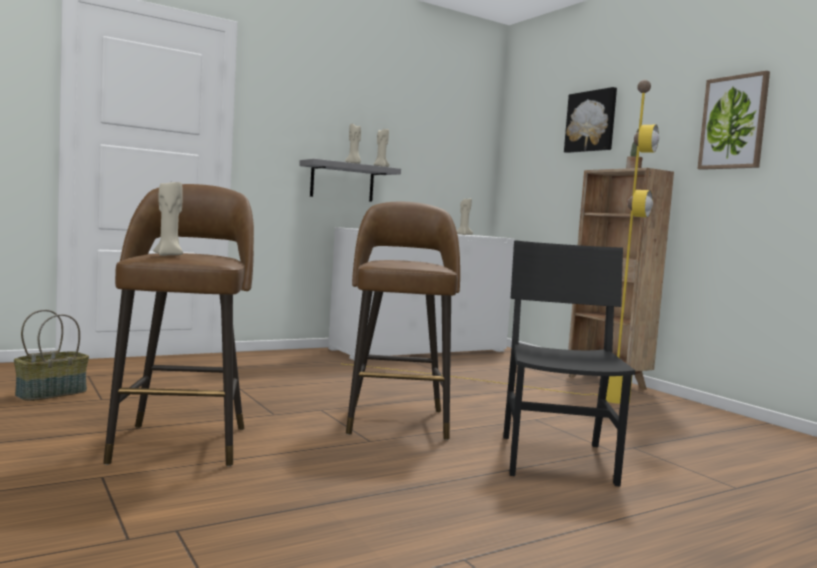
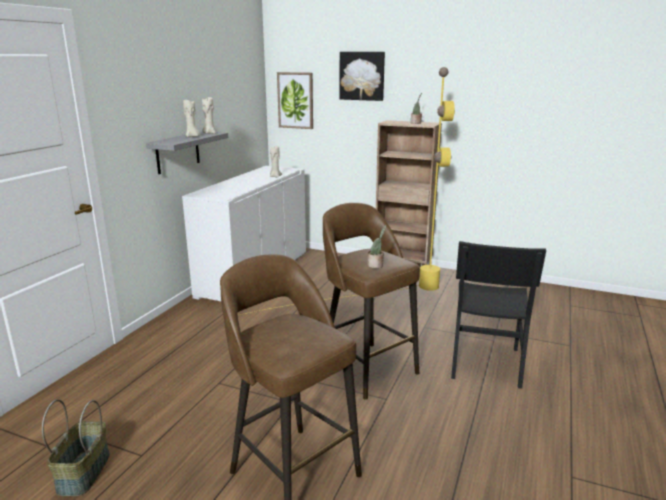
camera: 35 degrees left, 15 degrees up
beige candle [153,182,183,256] -> none
black chair [503,240,636,486] -> black chair turned 135 degrees counterclockwise [451,241,546,389]
picture [697,71,770,170] -> picture moved to [277,72,313,129]
none -> potted plant [368,225,386,269]

